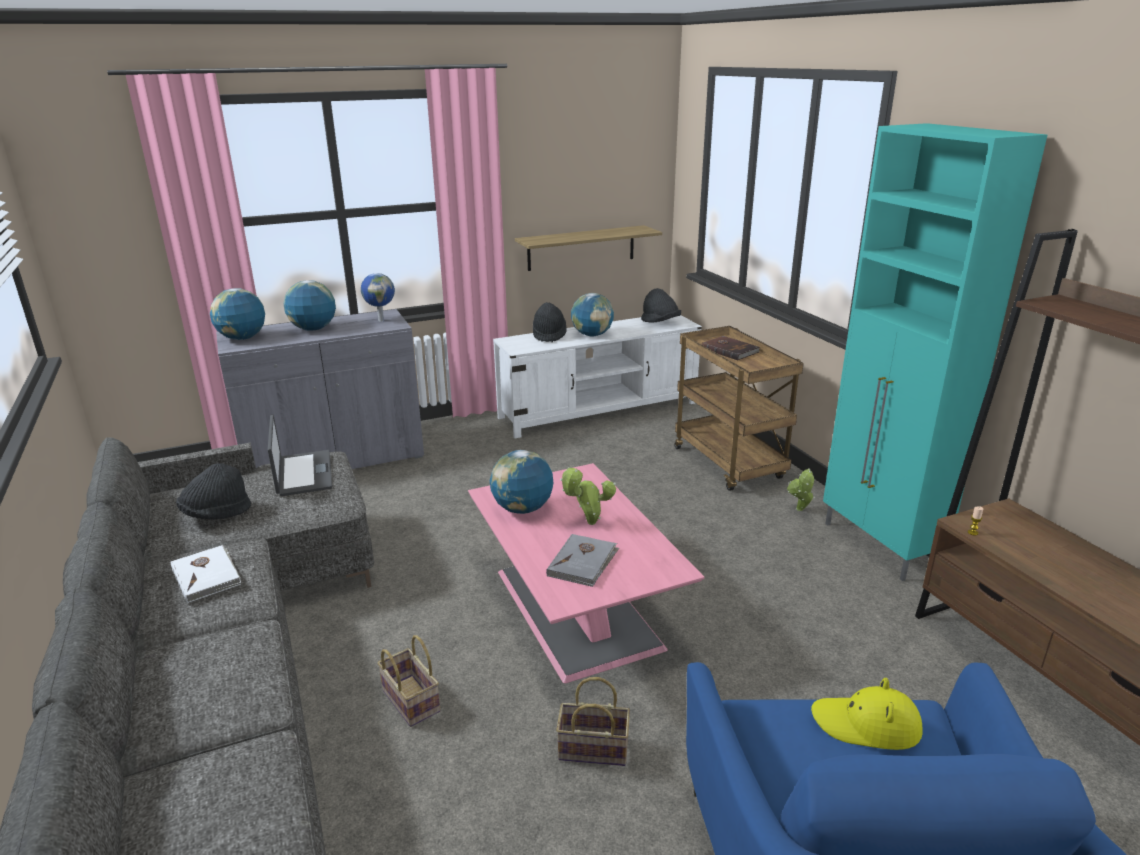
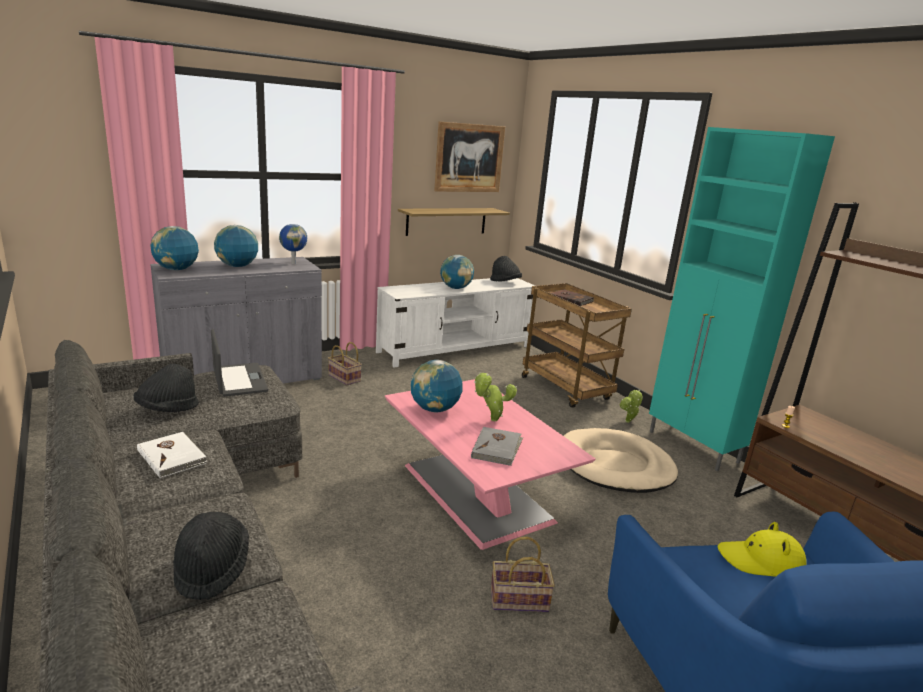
camera: 10 degrees left, 5 degrees down
basket [377,635,441,727] -> basket moved to [328,342,362,385]
black hat [533,302,567,342] -> black hat moved to [173,512,249,600]
none -> picture [434,122,505,192]
none -> beige dog bed [564,428,678,493]

